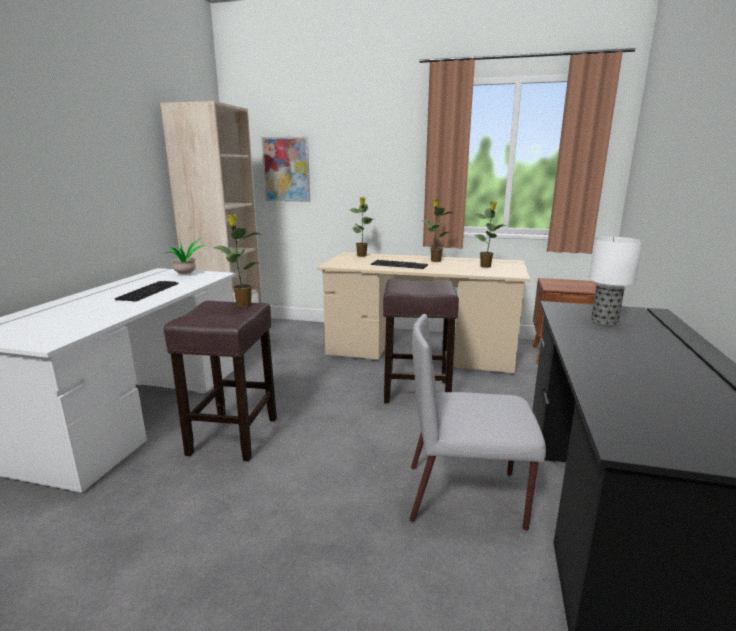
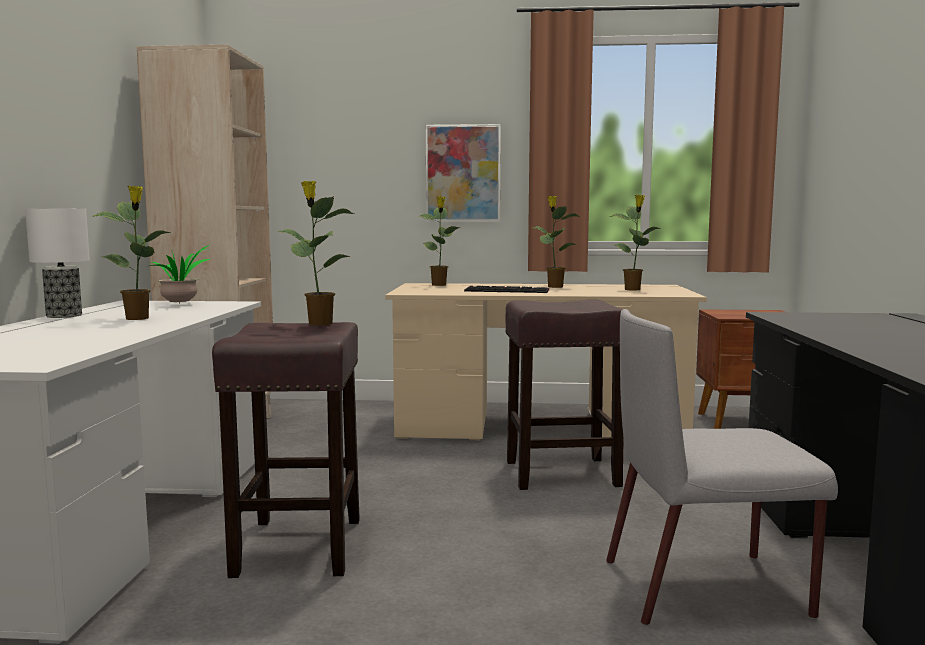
camera: 10 degrees left, 10 degrees down
keyboard [115,281,179,302] -> potted plant [91,186,171,320]
picture [262,137,310,202] -> picture moved to [426,124,501,222]
table lamp [589,236,643,325] -> table lamp moved to [25,208,90,318]

